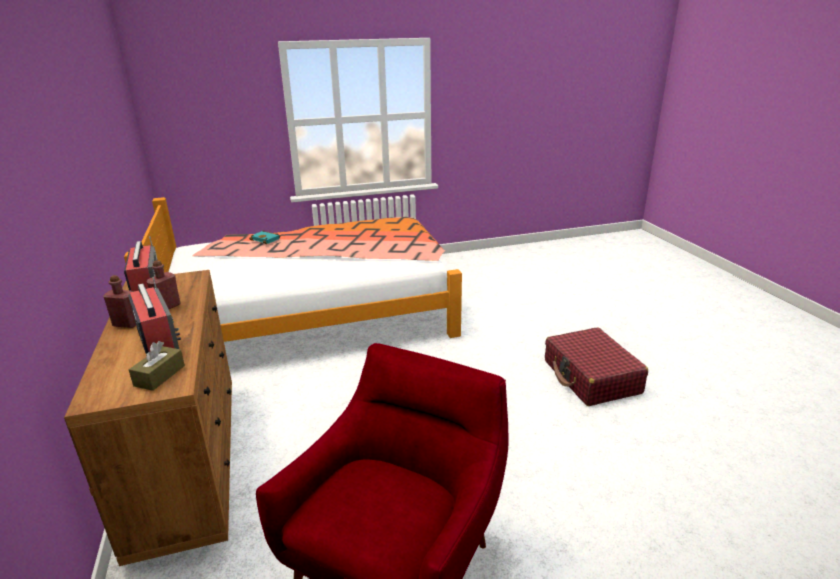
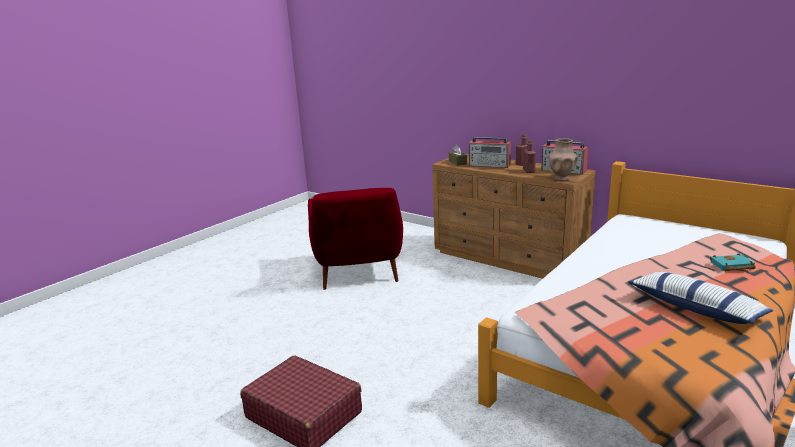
camera: 145 degrees right, 5 degrees down
none -> brown vase [549,138,577,181]
none -> pillow [628,271,773,324]

